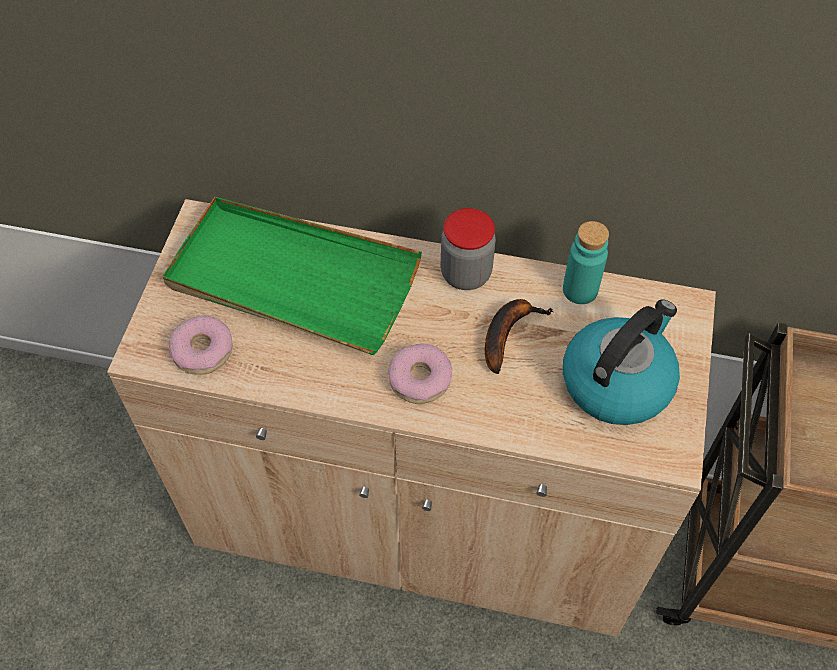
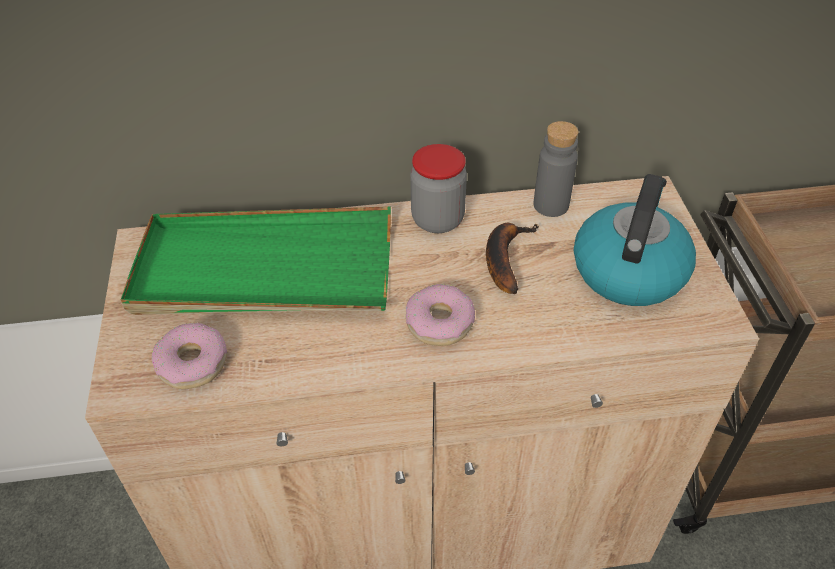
camera: 20 degrees left, 10 degrees down
turquoise bottle [563,221,609,304] -> grey bottle [534,121,579,217]

